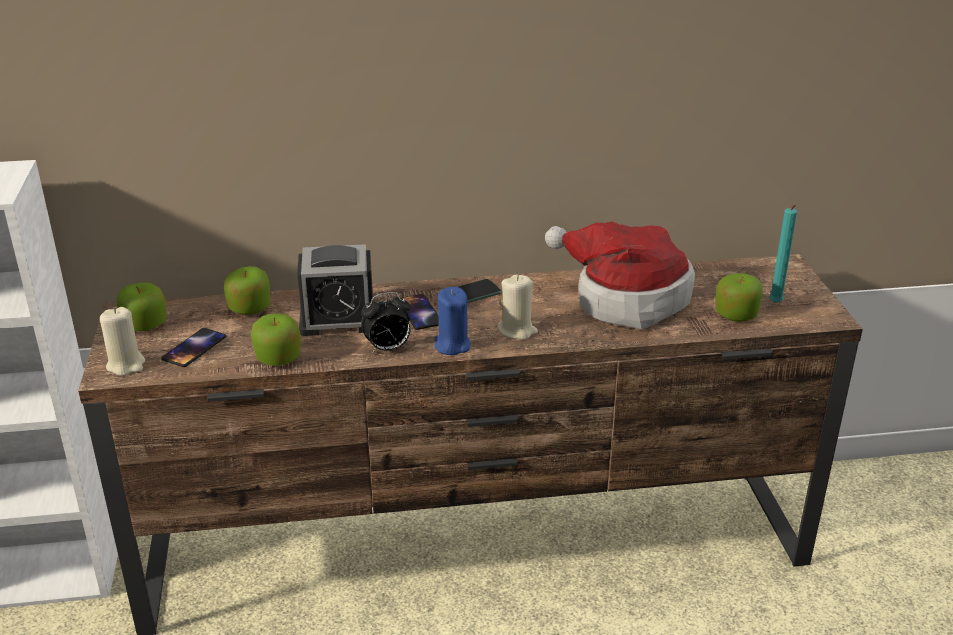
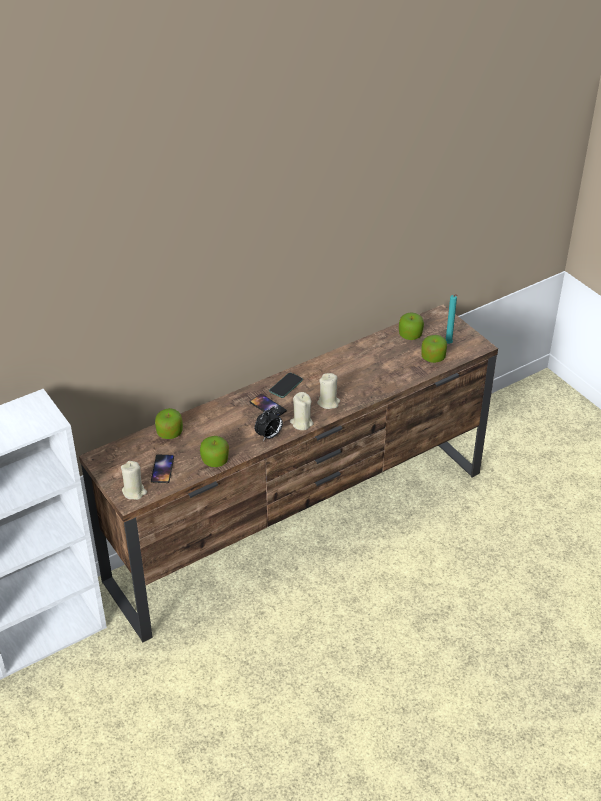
camera: 25 degrees left, 10 degrees up
apple [117,282,166,332] -> apple moved to [399,312,424,340]
alarm clock [297,244,376,336] -> none
blue candle [434,287,471,355] -> beige candle [290,392,313,430]
hat [545,221,695,330] -> none

